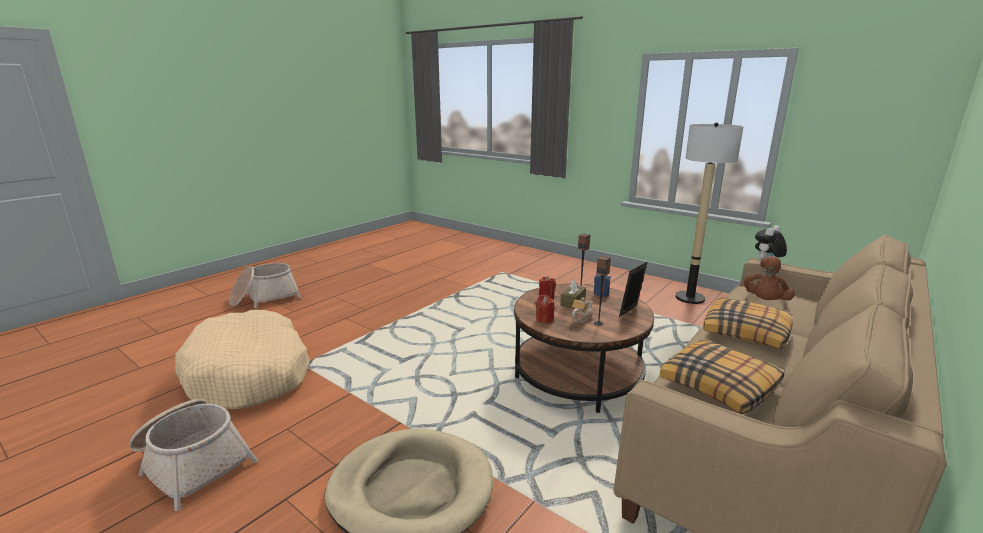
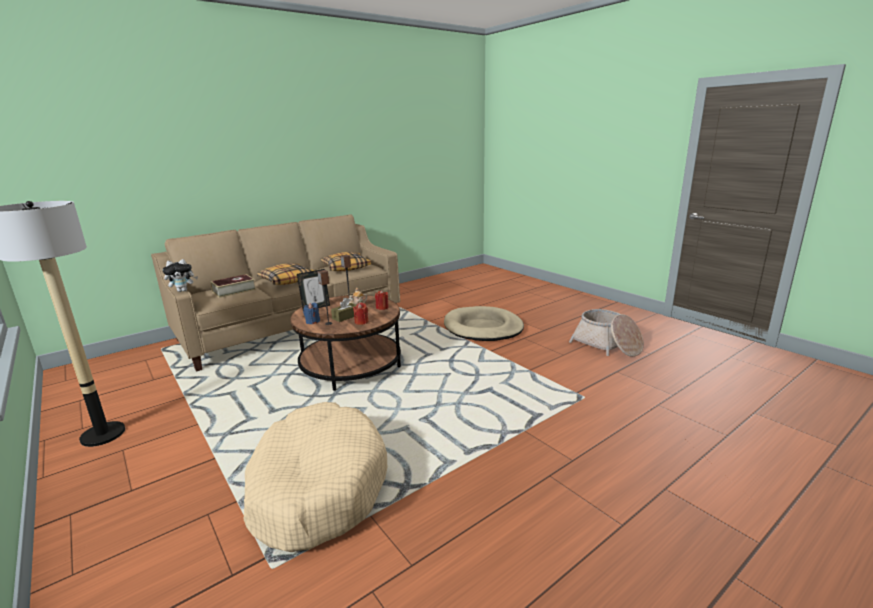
camera: 165 degrees left, 0 degrees up
beige dog bed [175,310,310,410] -> beige dog bed moved to [244,402,387,552]
basket [229,263,302,308] -> none
brown plush toy [744,256,795,300] -> book [210,274,256,298]

